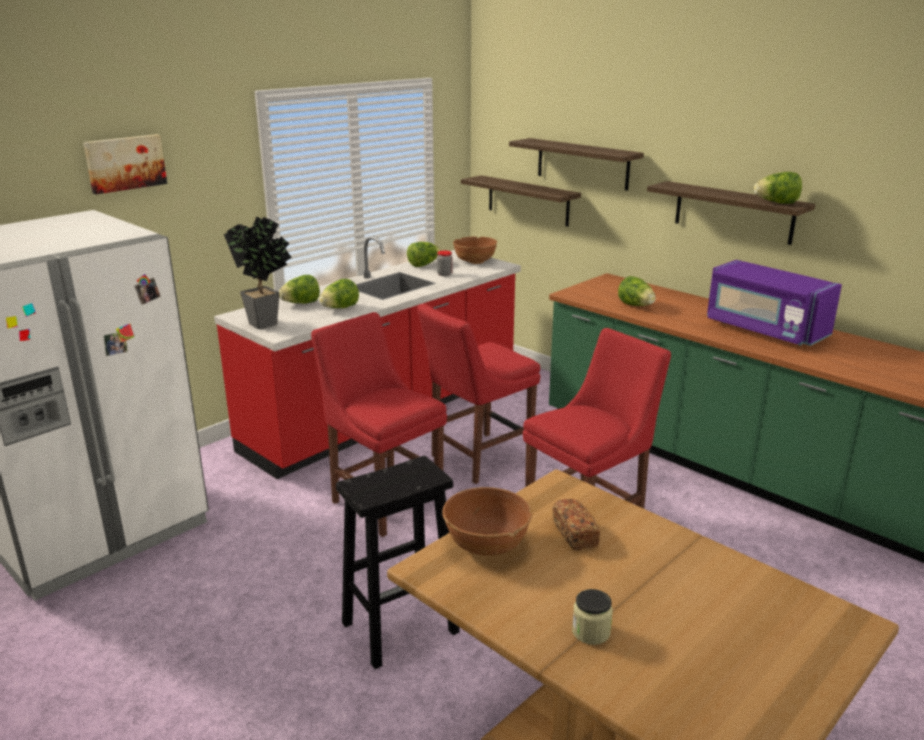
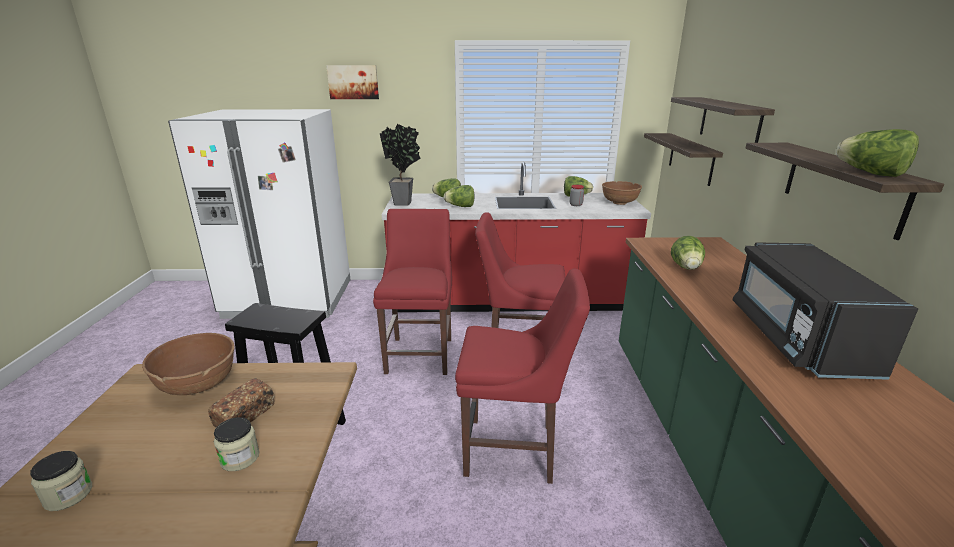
camera: 45 degrees right, 0 degrees up
purple microwave [707,260,842,346] -> black microwave [733,242,918,380]
none -> jar [214,417,260,471]

